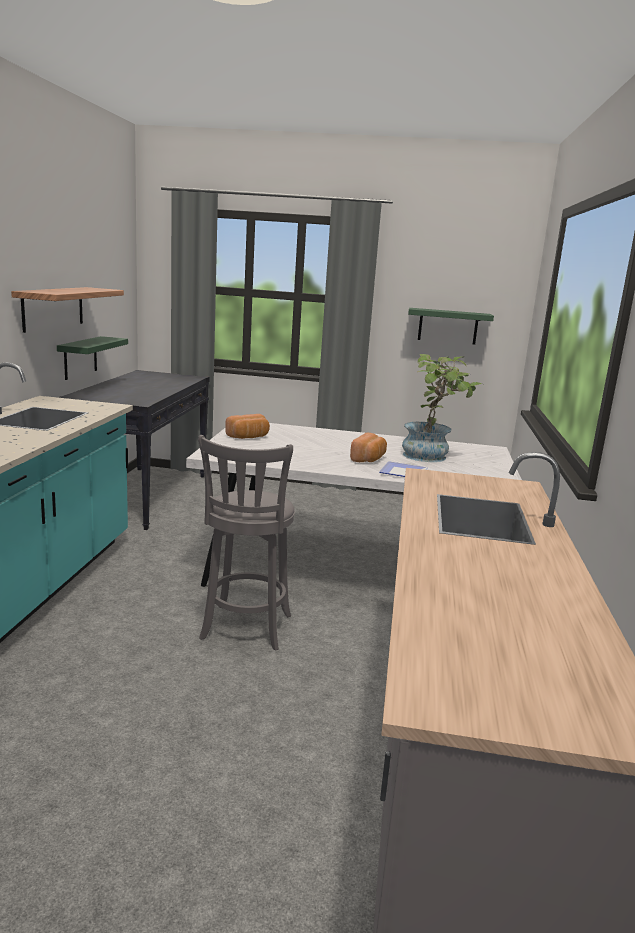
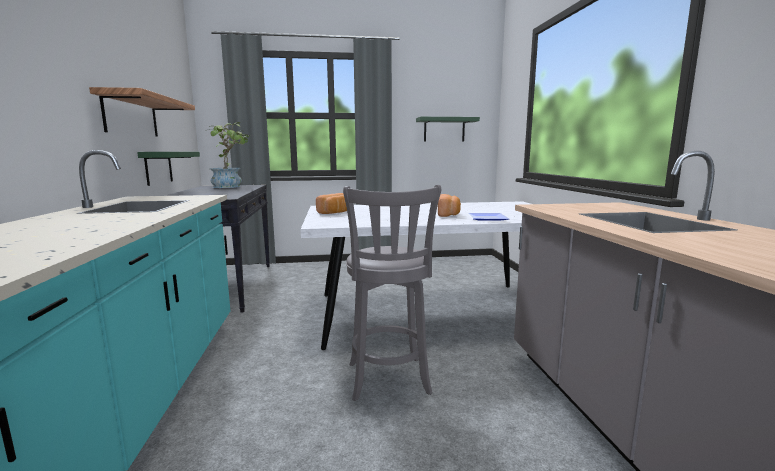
camera: 15 degrees left, 5 degrees down
potted plant [402,354,482,462] -> potted plant moved to [208,122,250,188]

